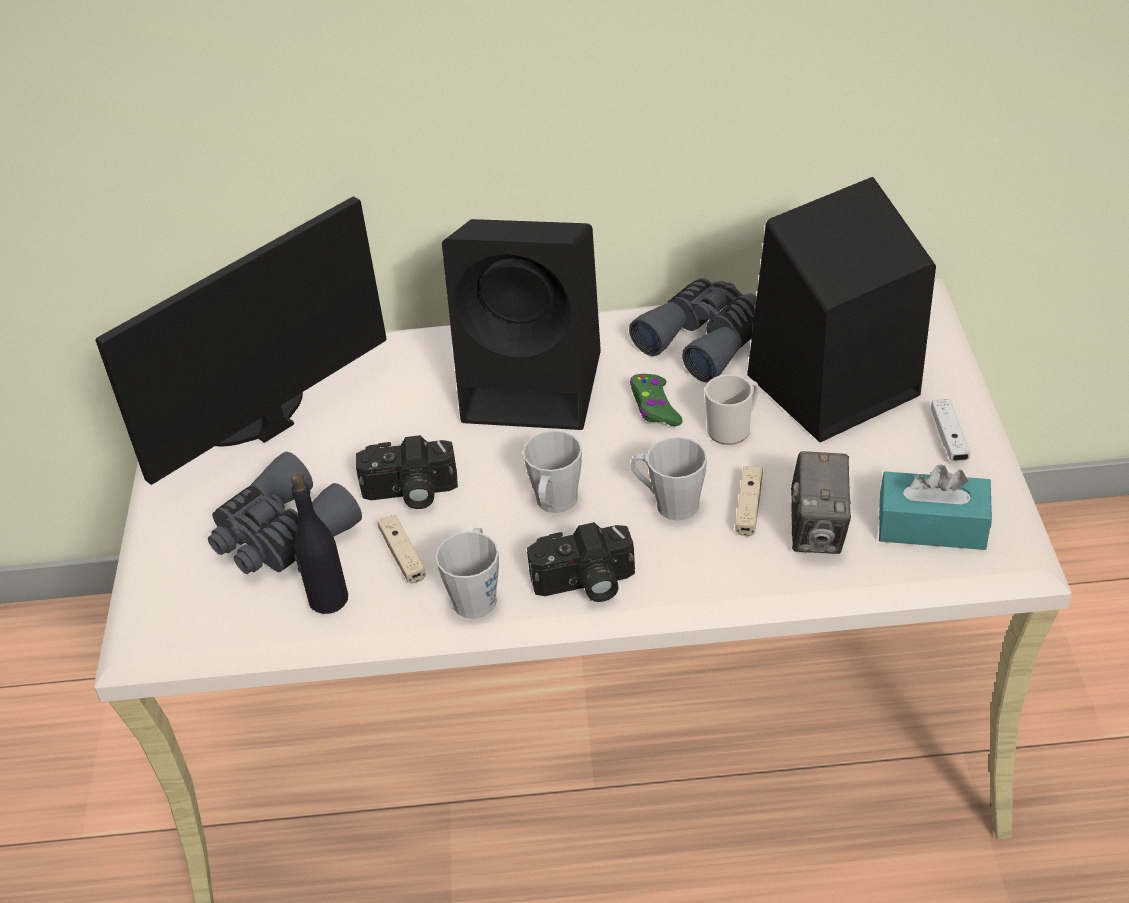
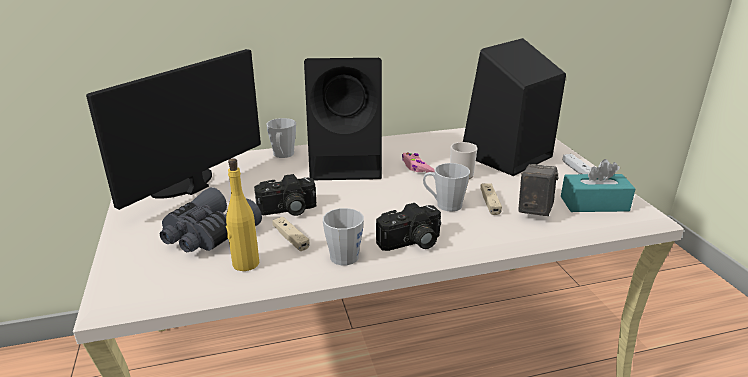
camera: 15 degrees left, 15 degrees down
black bottle [291,473,348,614] -> yellow bottle [226,158,259,271]
grey mug [523,431,582,513] -> grey mug moved to [266,118,296,158]
grey binoculars [629,278,757,383] -> none
green game controller [630,374,682,426] -> pink game controller [402,153,435,173]
camera [791,451,851,554] -> camera turned 150 degrees counterclockwise [518,164,559,216]

